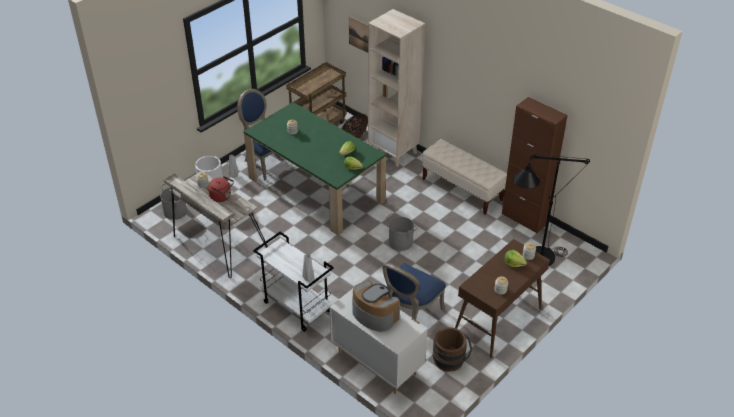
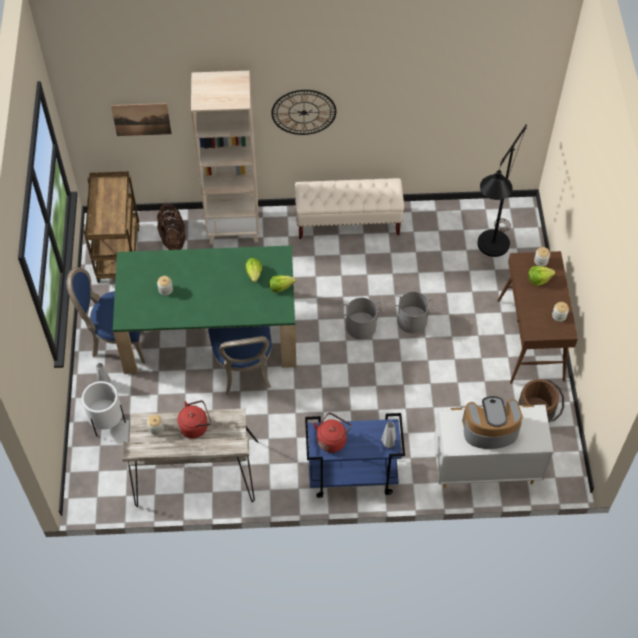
camera: 45 degrees left, 15 degrees up
grey bucket [160,183,187,220] -> grey bucket moved to [393,292,436,333]
white cart [253,232,334,332] -> blue cart [305,413,405,498]
blue chair [382,263,445,320] -> blue chair moved to [208,326,272,395]
brown cabinet [502,97,568,234] -> none
none -> wall clock [271,90,336,135]
none -> red kettle [313,413,352,453]

